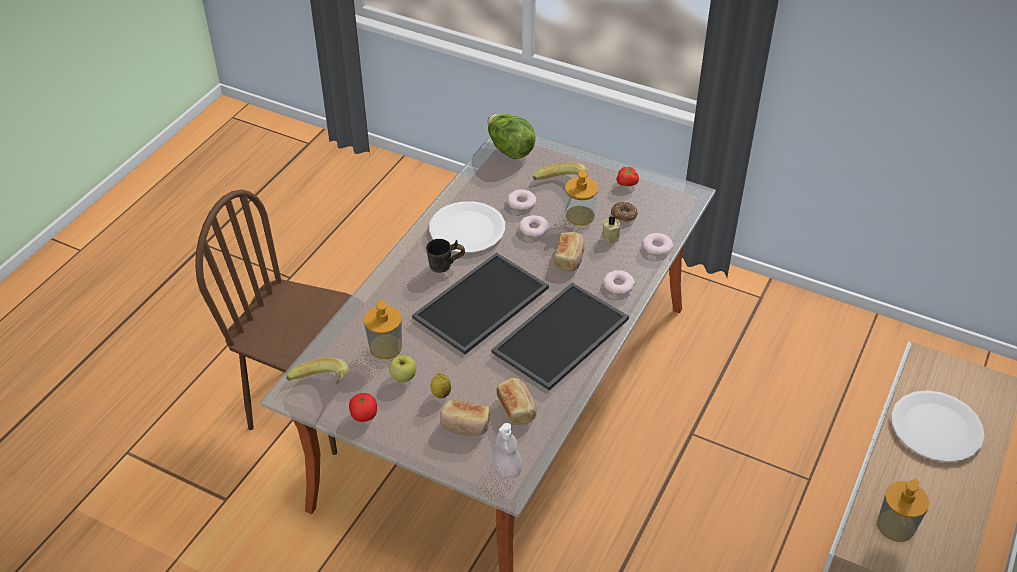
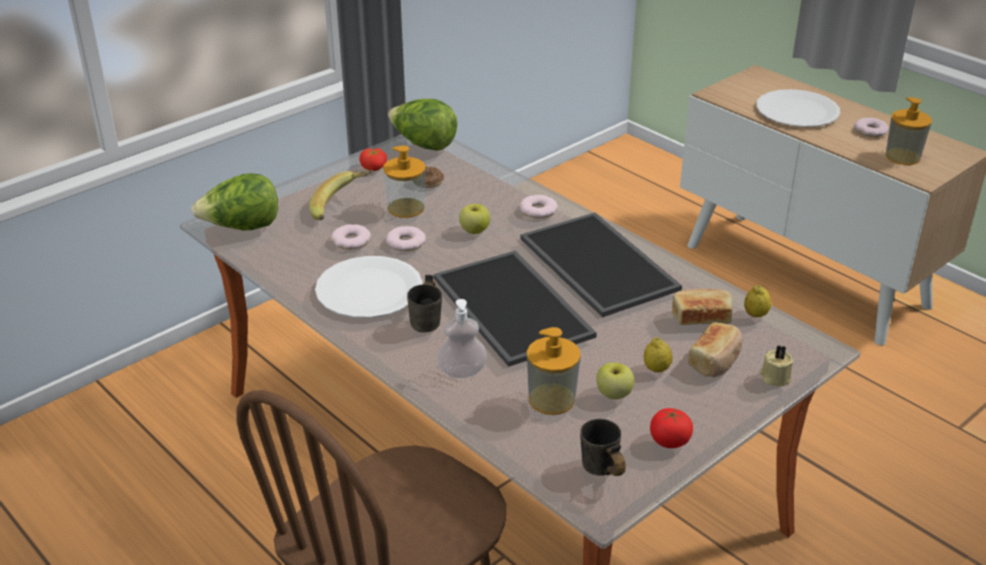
camera: 70 degrees left, 10 degrees down
banana [286,358,349,384] -> grey mug [580,419,626,476]
soap dispenser [492,423,522,478] -> soap dispenser moved to [438,299,487,378]
bread [554,232,584,272] -> apple [459,204,490,234]
beige candle [602,216,620,243] -> beige candle moved to [759,345,793,386]
donut [642,233,673,256] -> donut moved to [854,117,889,137]
none -> lettuce [388,99,457,151]
none -> lemon [744,285,771,317]

